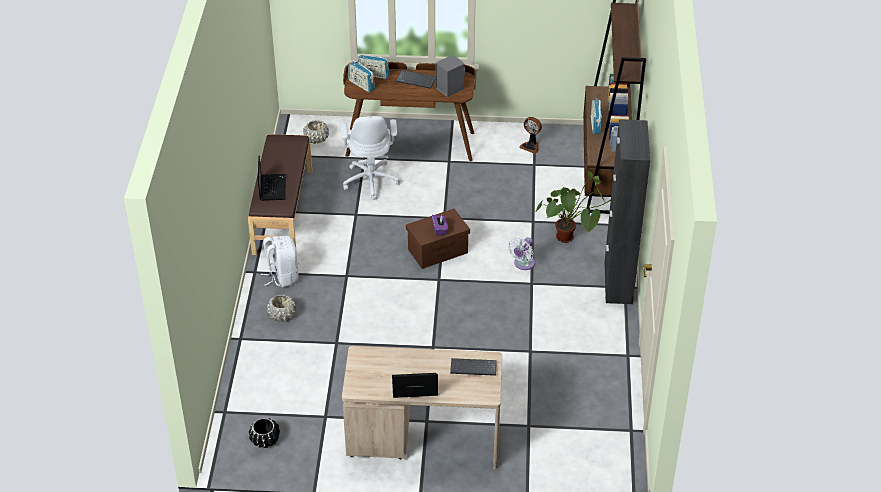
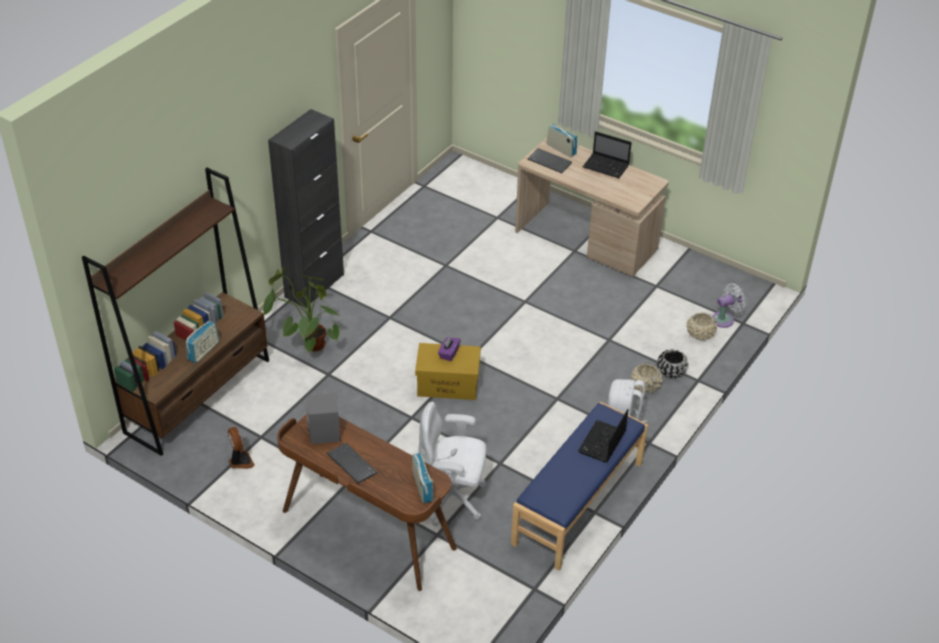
camera: 150 degrees left, 0 degrees up
brown bench [248,134,312,255] -> blue bench [511,402,648,571]
black planter [249,417,280,448] -> black planter moved to [657,349,688,379]
beige planter [303,120,329,144] -> beige planter moved to [686,312,717,341]
white office chair [340,116,401,200] -> white office chair turned 105 degrees counterclockwise [418,402,486,526]
radio [358,54,389,79] -> radio moved to [547,123,577,157]
brown storage box [406,209,470,269] -> yellow storage box [415,343,481,400]
white fan [508,237,535,270] -> white fan moved to [712,283,746,328]

